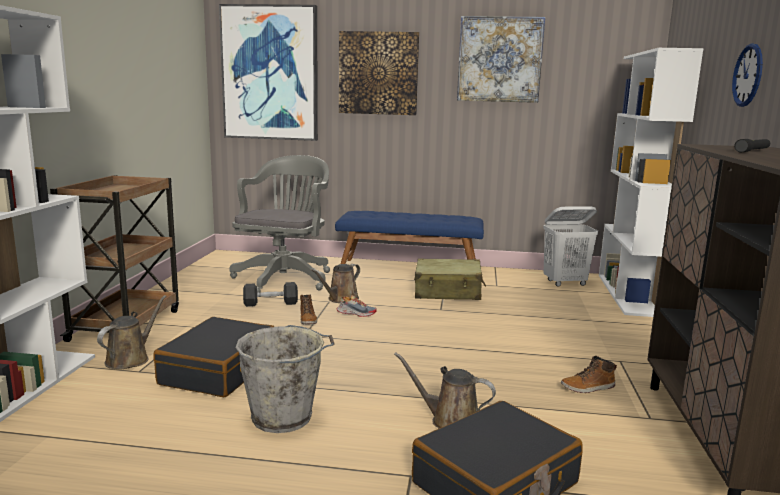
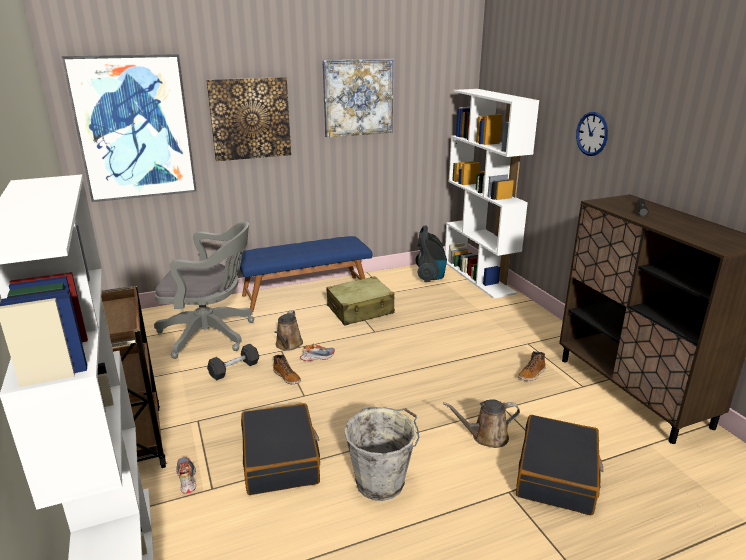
camera: 30 degrees left, 10 degrees up
brown watering can [97,295,167,369] -> shoe [176,457,196,494]
grey office chair [229,155,330,293] -> grey office chair turned 105 degrees clockwise [154,222,254,359]
white laundry basket [543,206,598,287] -> vacuum cleaner [415,225,447,282]

